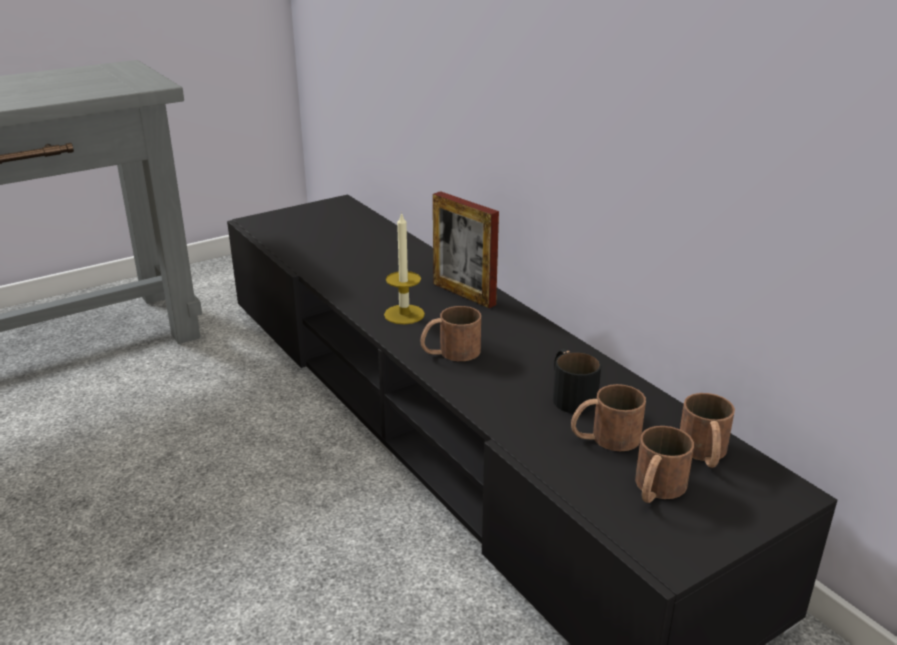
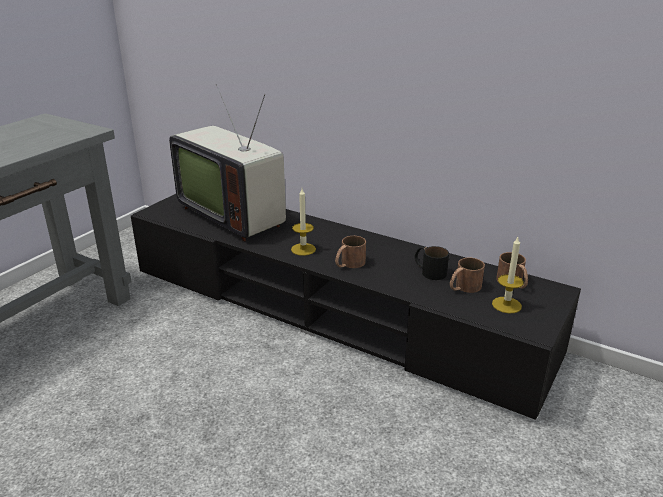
camera: 25 degrees left, 0 degrees up
picture frame [433,191,499,308] -> none
brown mug [635,426,694,503] -> candle [492,237,524,313]
none -> television [169,84,286,241]

